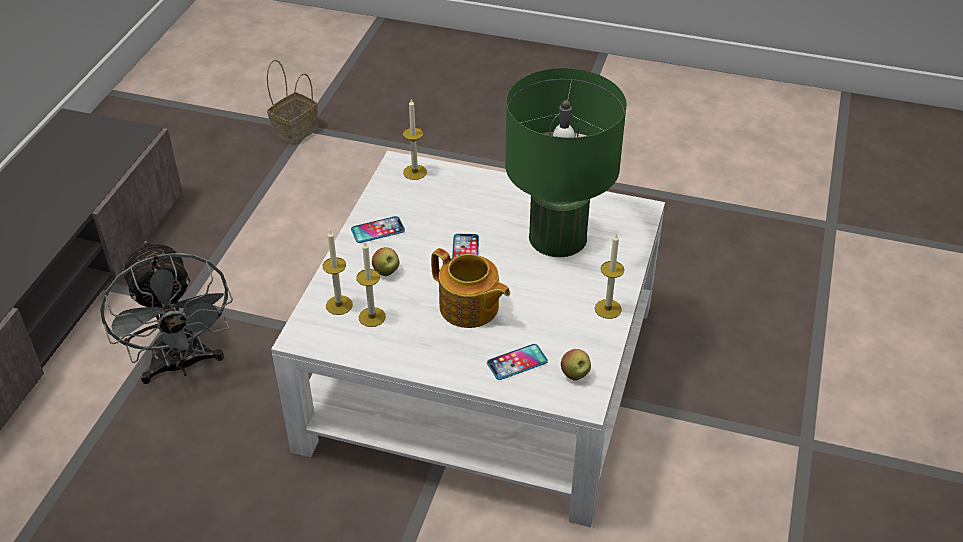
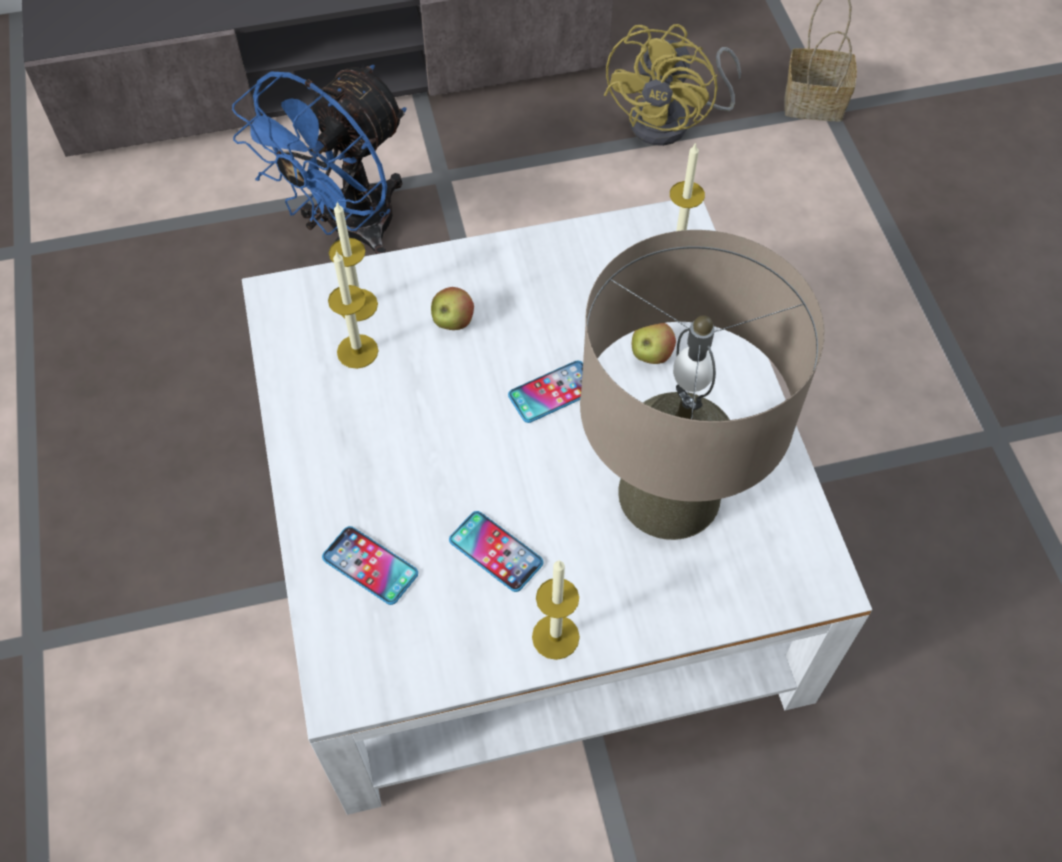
camera: 60 degrees right, 15 degrees up
grey fan [100,241,233,384] -> blue fan [232,65,406,254]
phone [351,216,405,243] -> phone moved to [449,511,544,592]
teapot [431,248,510,328] -> none
green table lamp [505,68,627,257] -> beige table lamp [580,230,825,540]
apple [561,349,591,381] -> apple moved to [632,323,676,364]
none -> yellow fan [604,24,741,146]

